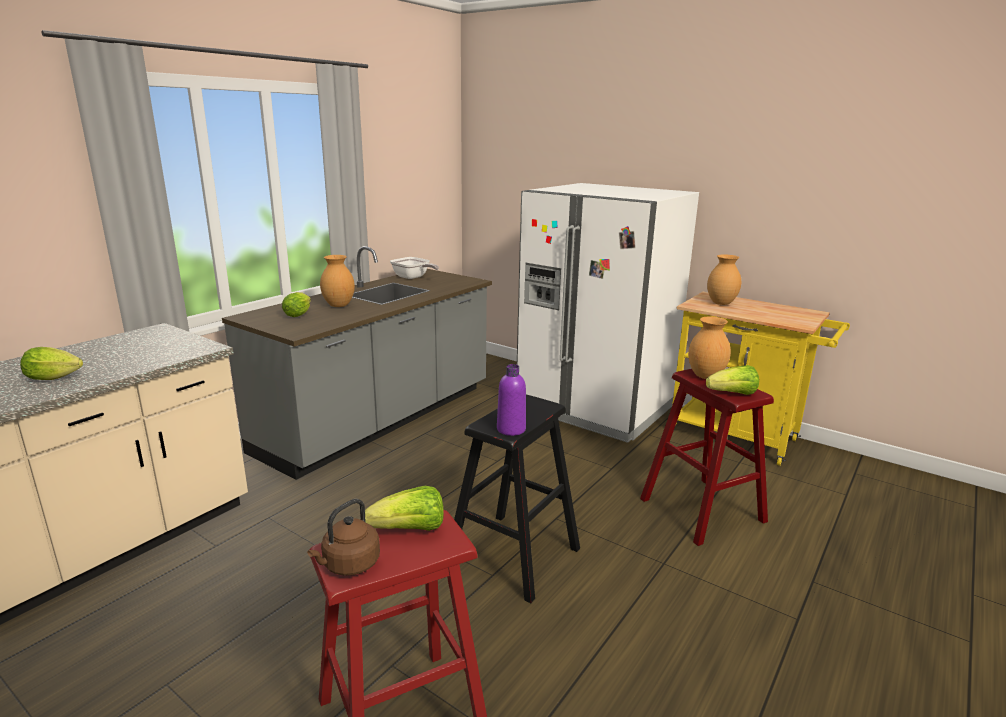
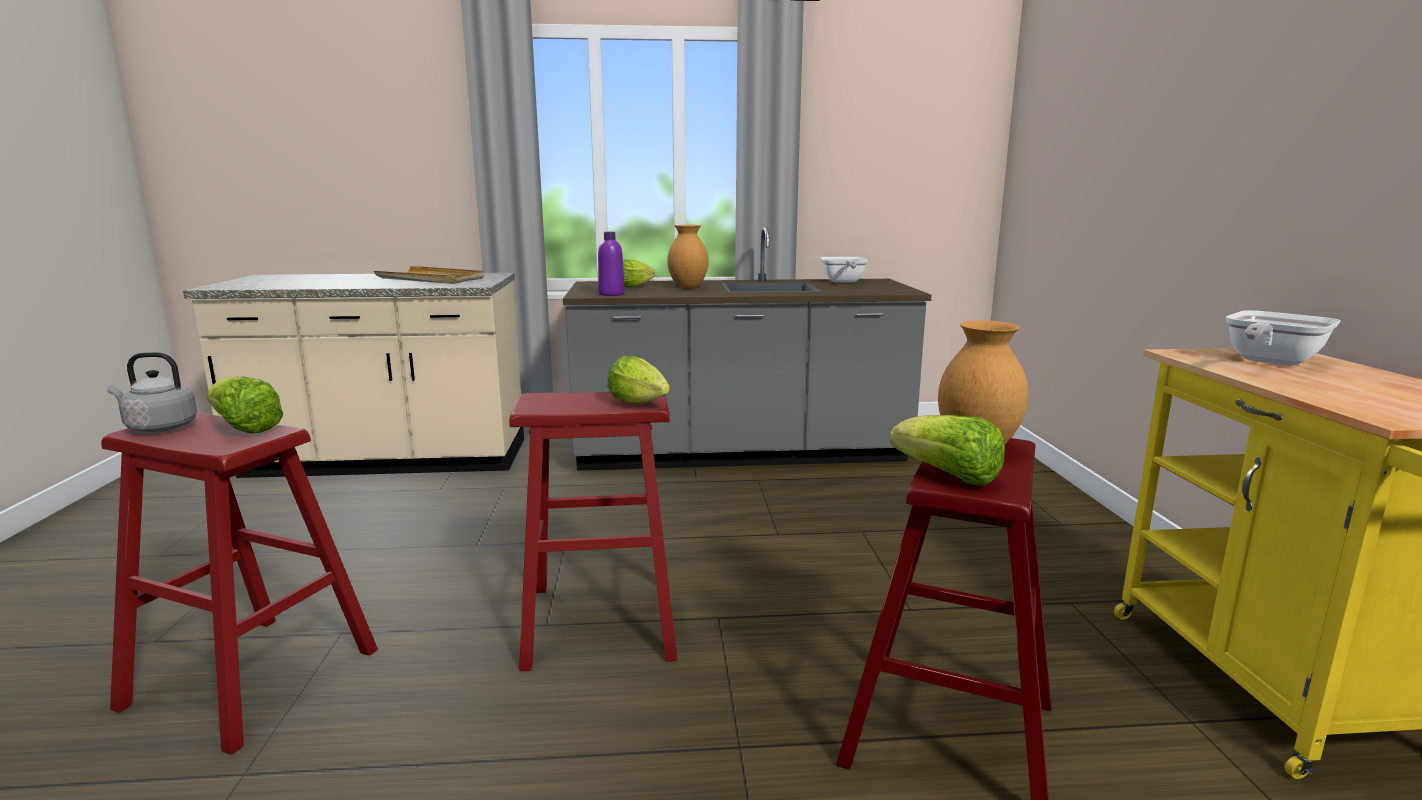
camera: 50 degrees right, 5 degrees down
lettuce [20,347,83,380] -> lettuce moved to [607,356,670,404]
brown kettle [307,499,380,576] -> grey kettle [107,352,197,432]
black stool [454,394,580,603] -> red stool [509,392,677,671]
purple bottle [497,364,526,436] -> purple bottle moved to [598,232,625,296]
white fridge [517,183,699,443] -> none
brown vase [707,254,741,305] -> frying pan [1226,310,1341,366]
none -> beige tray [374,266,484,284]

